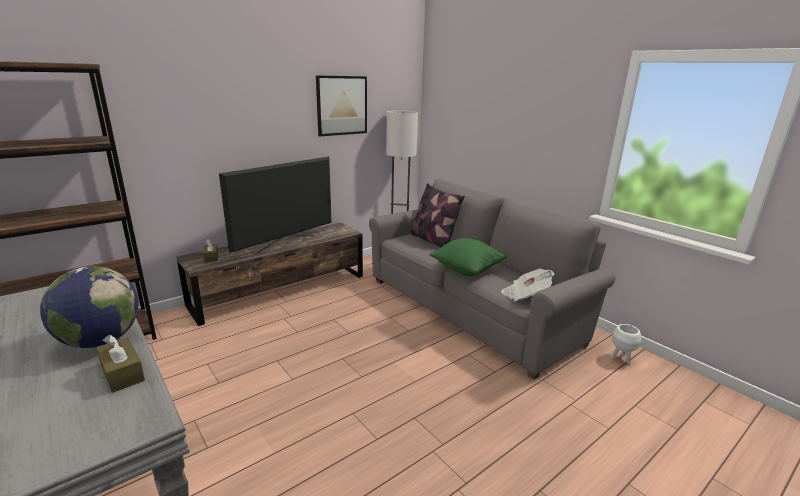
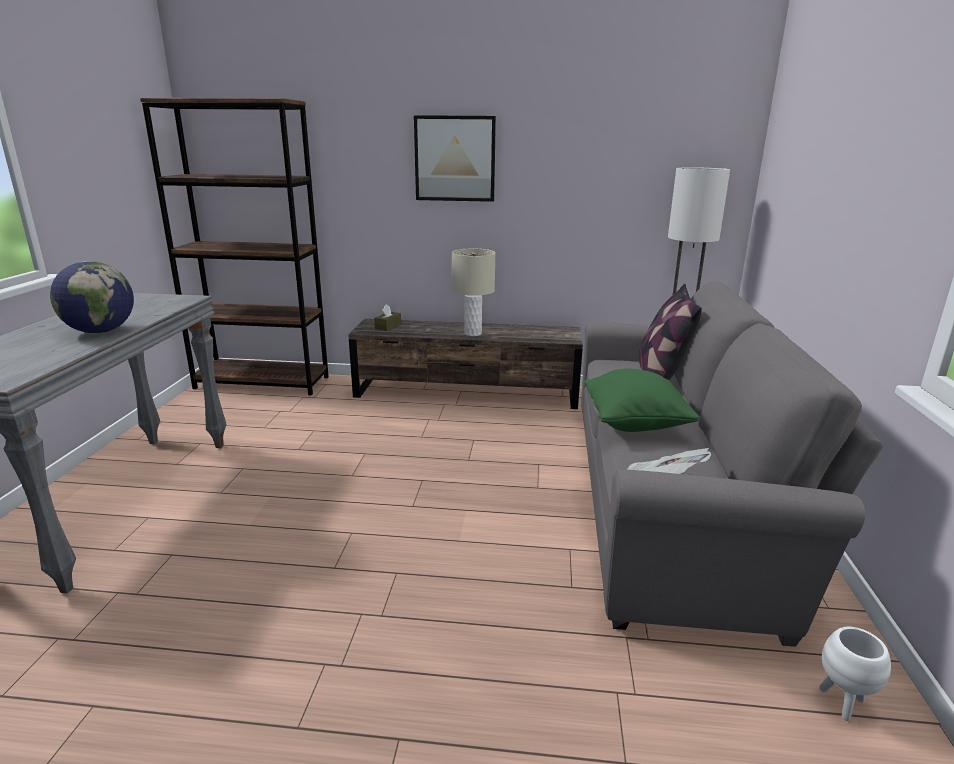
camera: 45 degrees right, 0 degrees up
brown tissue box [96,335,145,393] -> none
television [219,156,332,255] -> beige table lamp [452,249,496,336]
picture [316,75,367,136] -> picture moved to [414,115,496,202]

